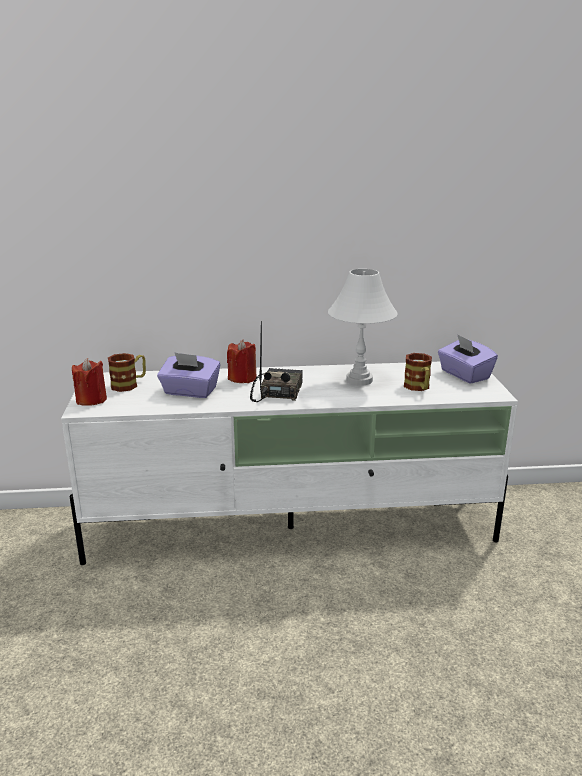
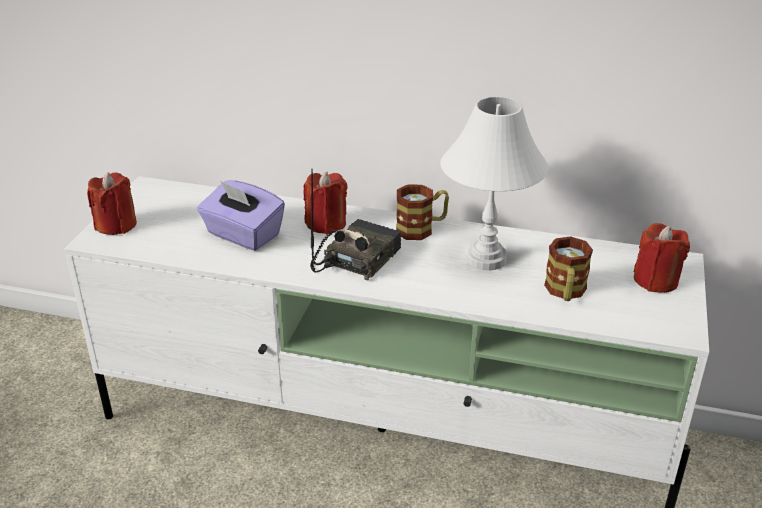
camera: 20 degrees right, 10 degrees up
mug [108,353,146,392] -> mug moved to [396,185,449,240]
purple tissue box [438,334,498,384] -> red candle [634,223,690,293]

